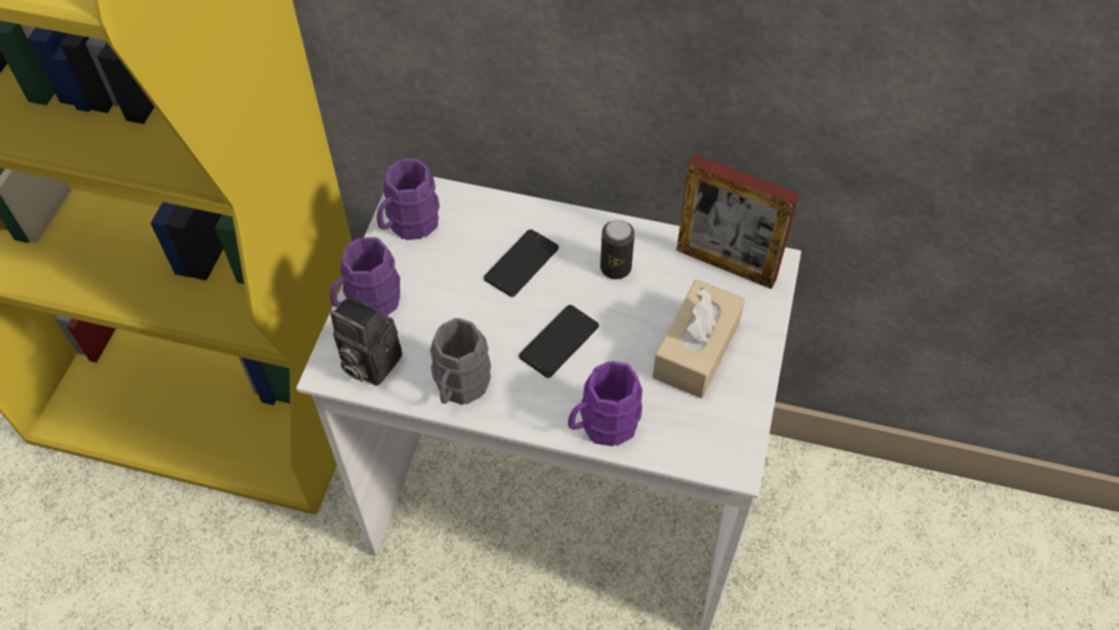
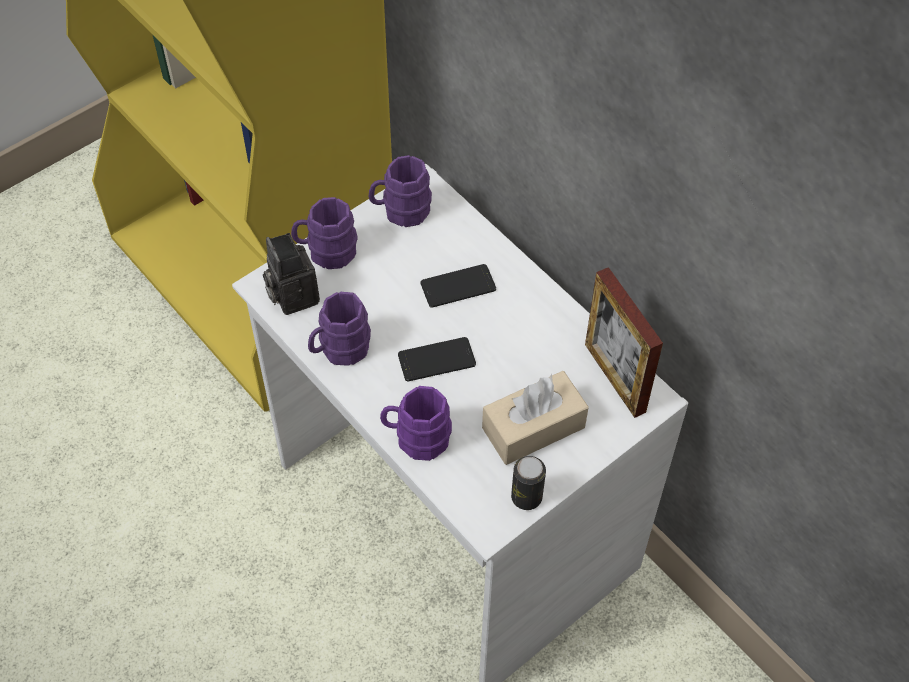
camera: 35 degrees right, 0 degrees up
grey mug [430,318,491,405] -> purple mug [308,292,371,366]
can [600,220,635,279] -> can moved to [511,456,546,510]

